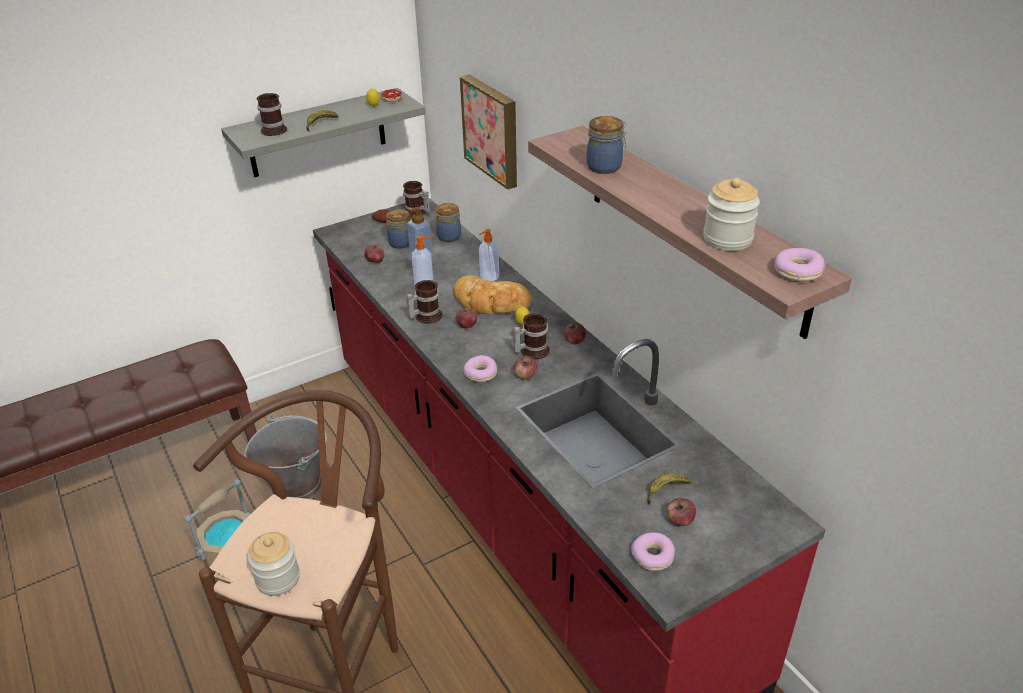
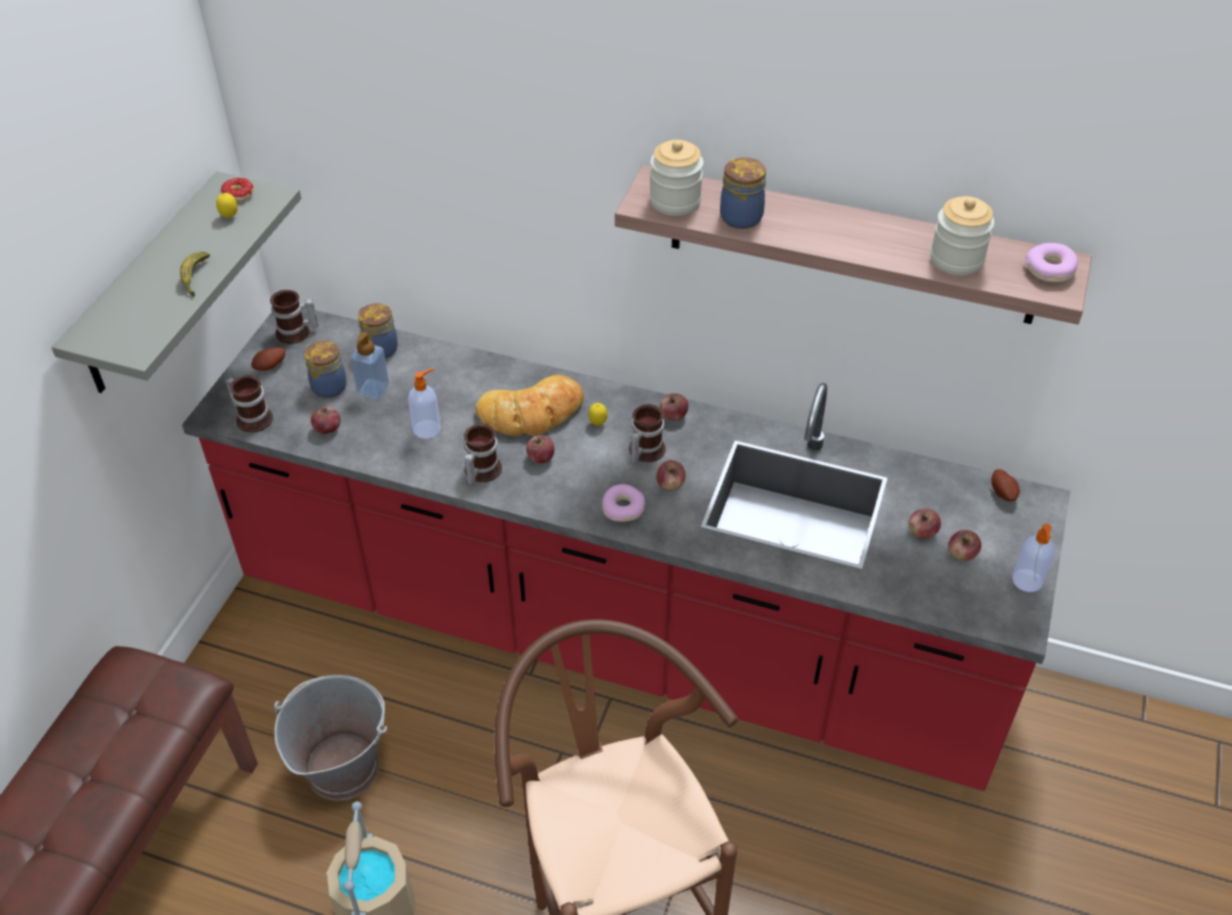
camera: 40 degrees left, 10 degrees up
jar [248,532,300,596] -> jar moved to [650,140,704,216]
mug [256,93,287,136] -> mug moved to [225,375,273,432]
picture [460,74,517,190] -> none
soap dispenser [479,229,499,281] -> soap dispenser moved to [1012,523,1055,592]
donut [631,532,675,571] -> none
banana [647,473,691,505] -> apple [909,508,941,538]
none -> potato [991,469,1020,501]

